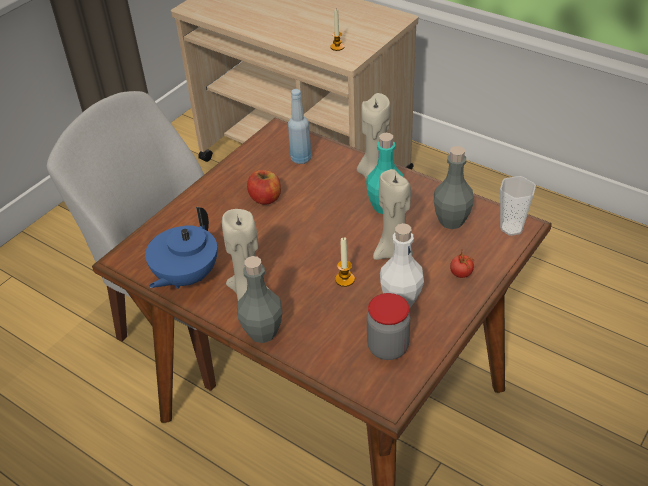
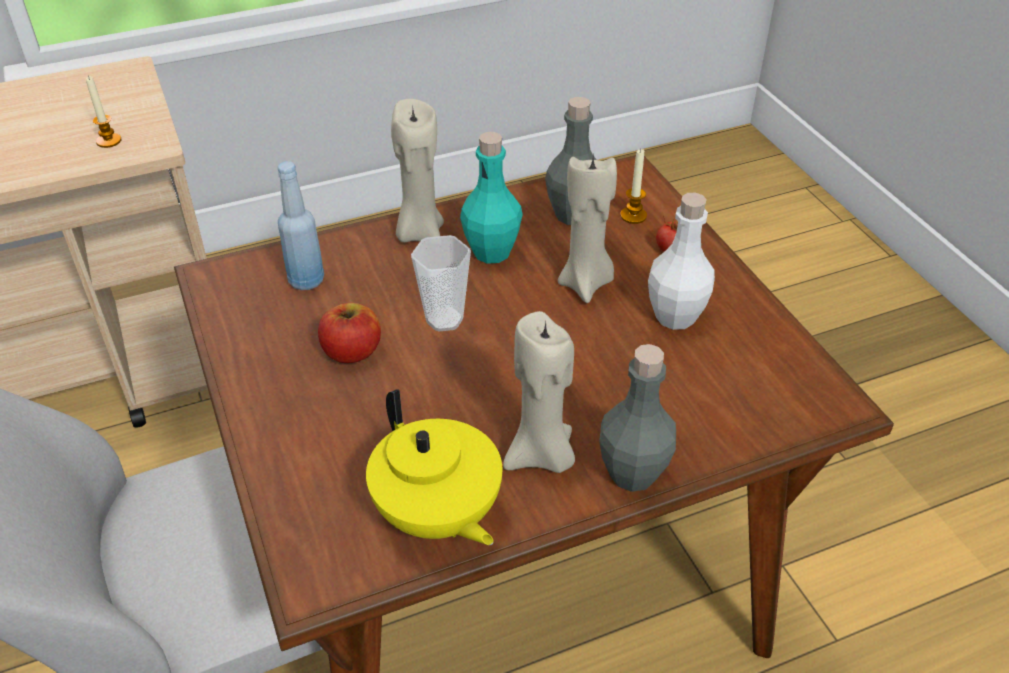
camera: 60 degrees left, 0 degrees up
blue teapot [145,207,217,289] -> yellow teapot [366,389,502,545]
candle [335,237,355,287] -> candle moved to [620,149,647,224]
jar [367,293,410,360] -> none
cup [500,176,536,236] -> cup moved to [411,235,471,332]

